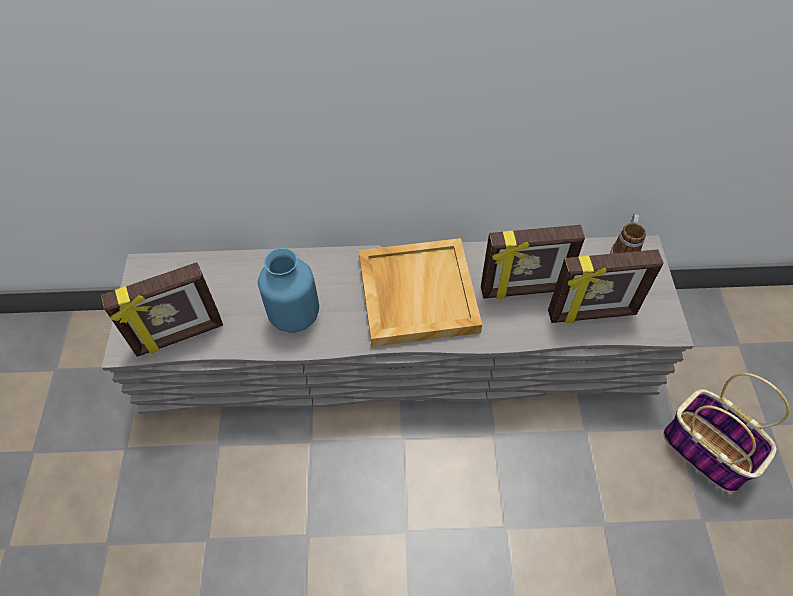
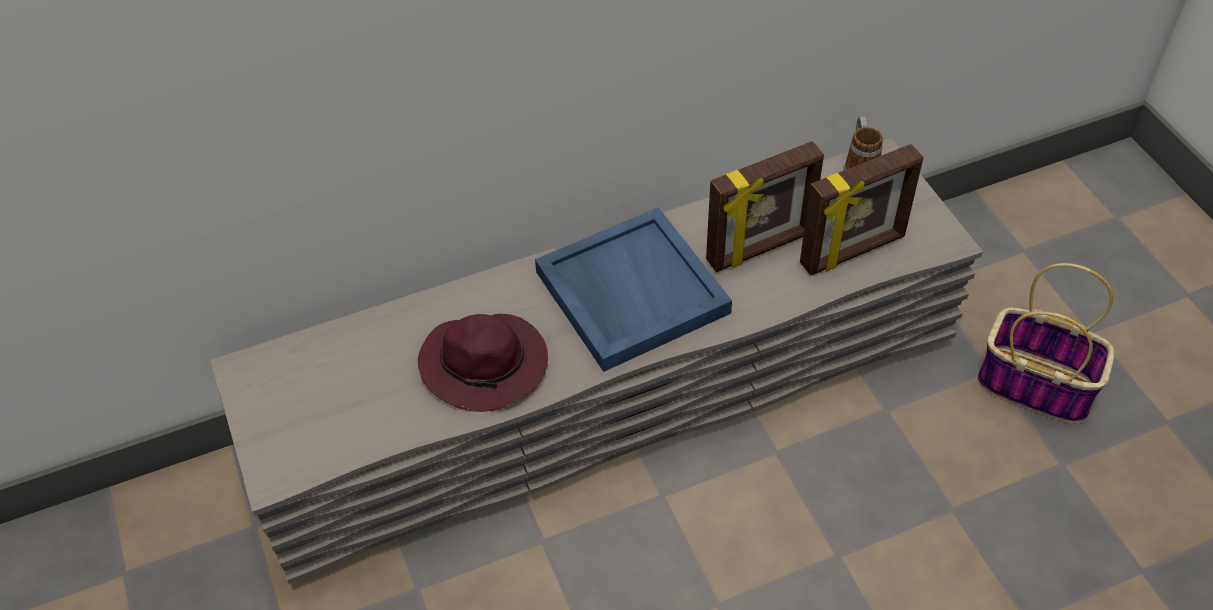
camera: 20 degrees left, 5 degrees down
picture frame [101,262,223,357] -> none
blue vase [258,248,319,333] -> purple hat [418,314,548,412]
beige tray [359,238,482,347] -> blue tray [535,207,732,372]

